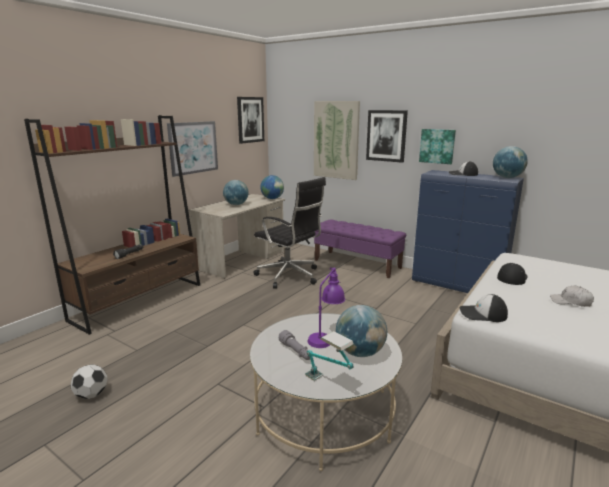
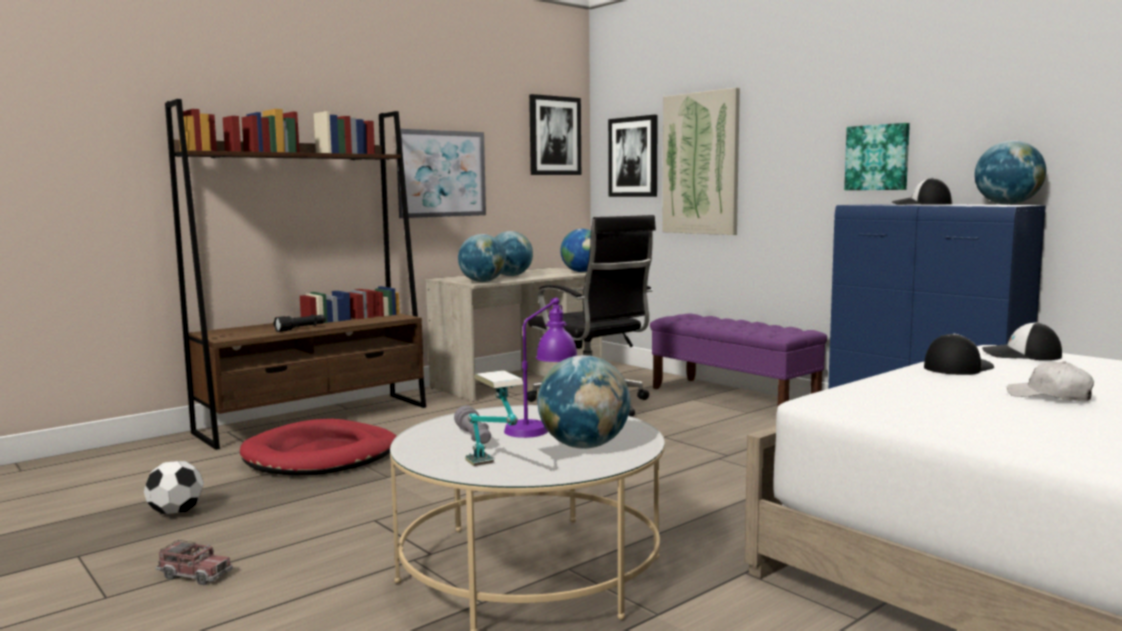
camera: 15 degrees right, 10 degrees down
picture [366,110,408,163] -> picture moved to [608,115,658,197]
cap [460,294,508,322] -> cap moved to [982,322,1062,360]
none -> toy truck [156,540,233,585]
none -> red dog bed [240,419,397,476]
none -> globe [458,234,506,282]

